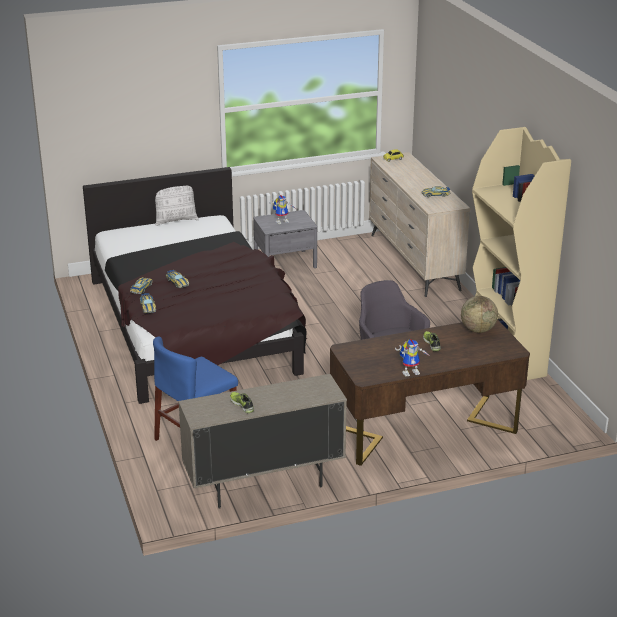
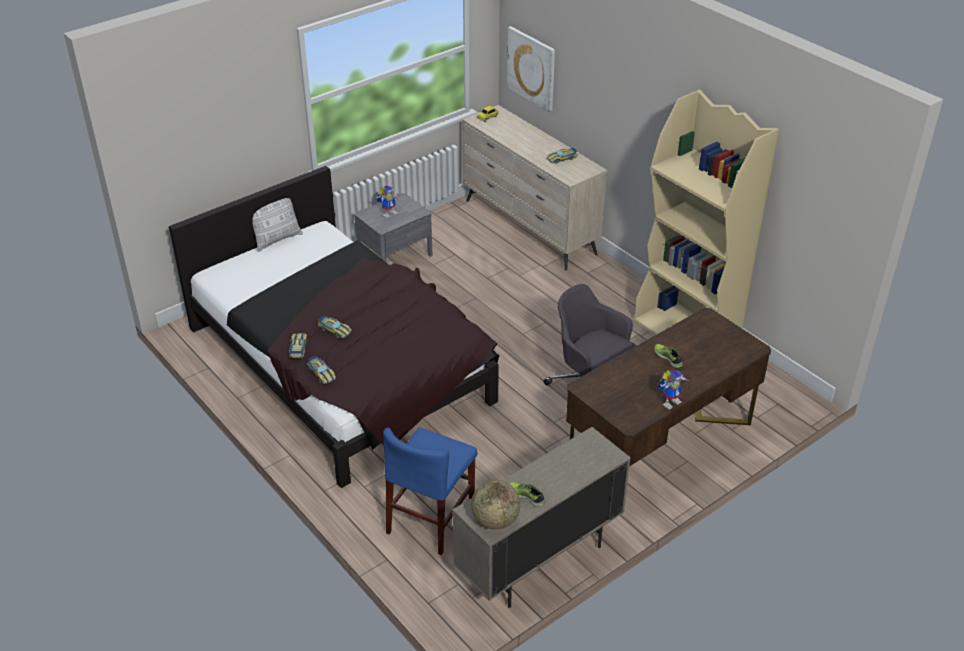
camera: 20 degrees left, 10 degrees up
globe [461,296,498,333] -> globe moved to [471,480,520,529]
none -> picture [507,26,555,112]

